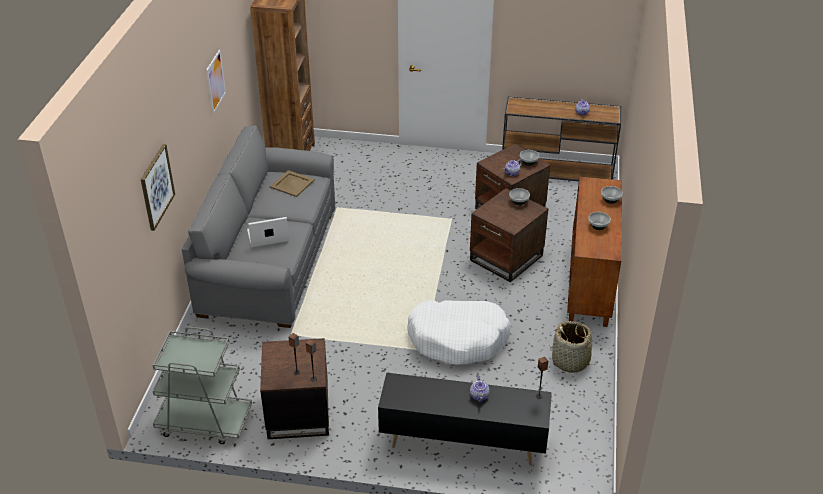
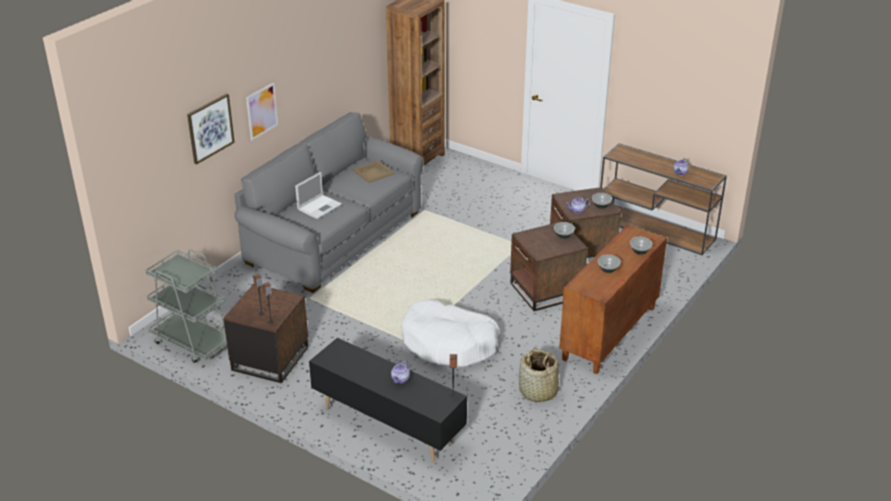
camera: 25 degrees right, 5 degrees down
picture [206,50,226,114] -> picture moved to [246,83,278,140]
laptop [247,217,289,247] -> laptop turned 120 degrees clockwise [295,172,342,219]

